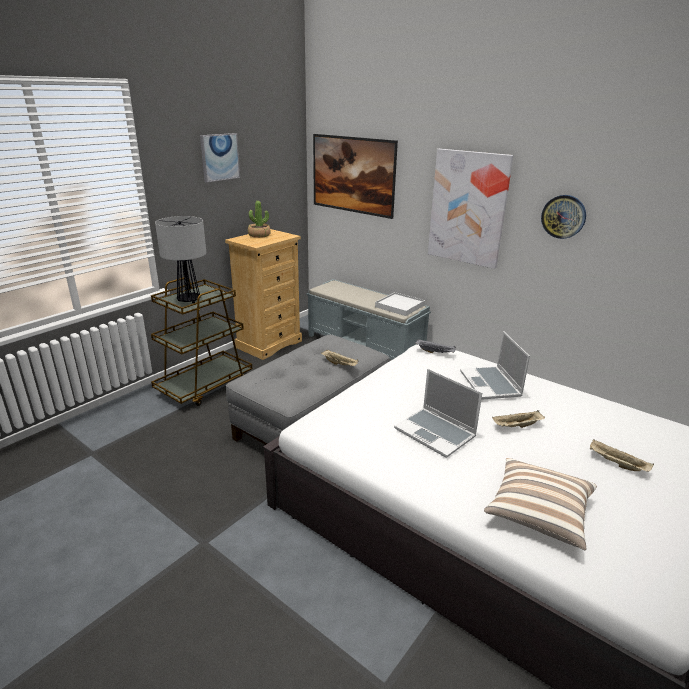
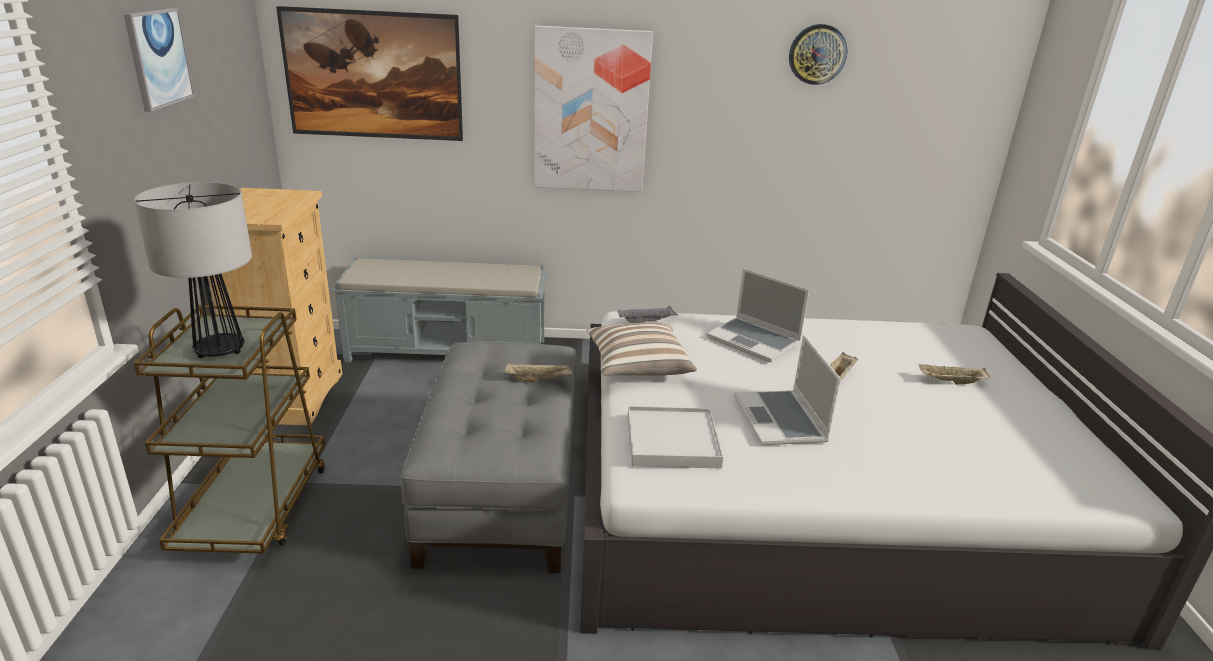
camera: 40 degrees left, 0 degrees up
potted plant [248,201,271,238] -> none
white tray [375,292,425,316] -> white tray moved to [628,406,723,468]
laptop [394,369,482,458] -> laptop turned 75 degrees clockwise [734,335,841,445]
pillow [484,458,597,550] -> pillow moved to [587,322,697,376]
wall clock [541,195,586,239] -> wall clock moved to [789,24,848,85]

